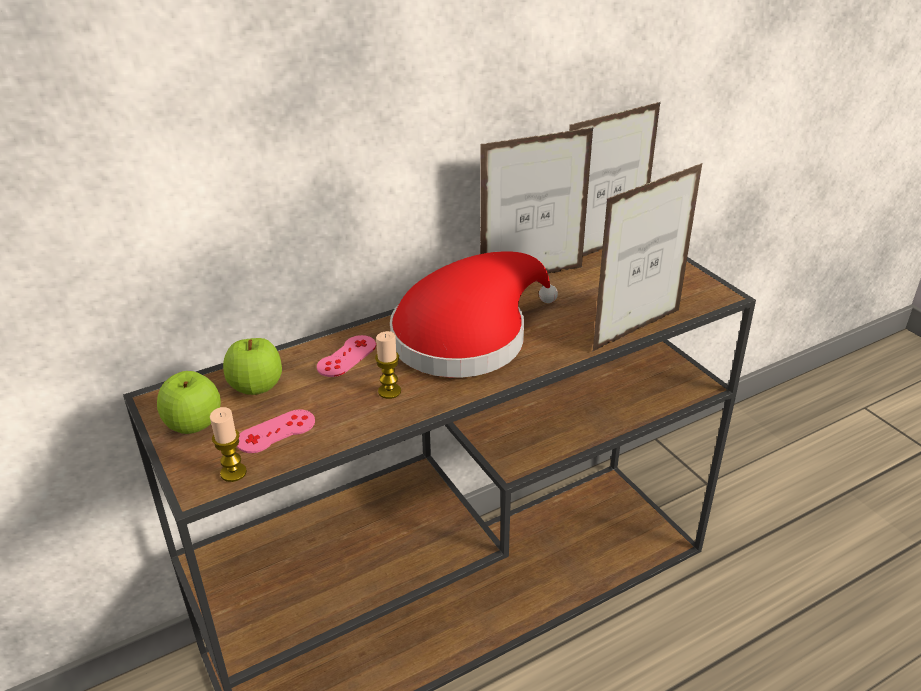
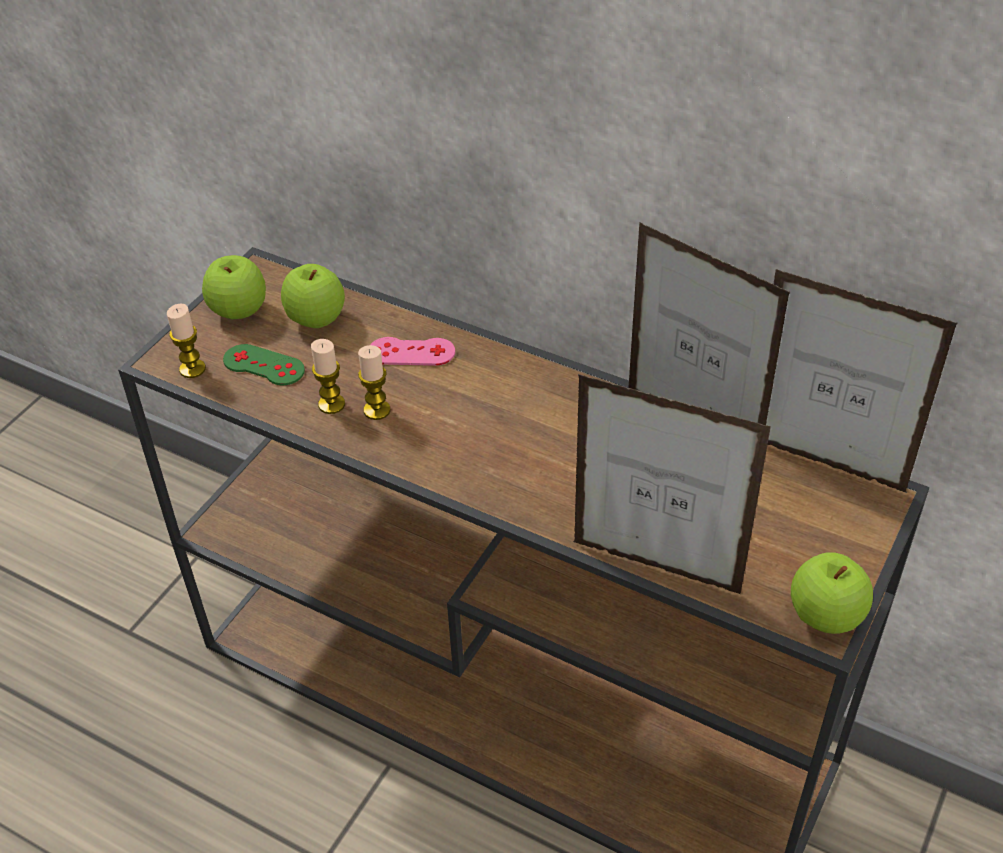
camera: 60 degrees right, 10 degrees up
pink game controller [237,409,315,453] -> green game controller [223,344,305,385]
red hat [390,251,558,378] -> none
none -> candle [311,339,345,414]
none -> apple [791,552,873,634]

